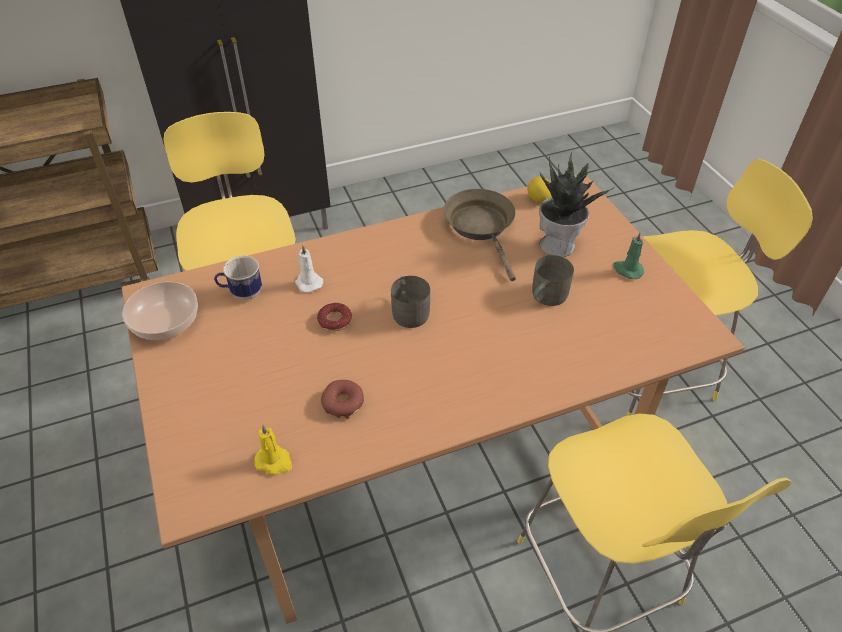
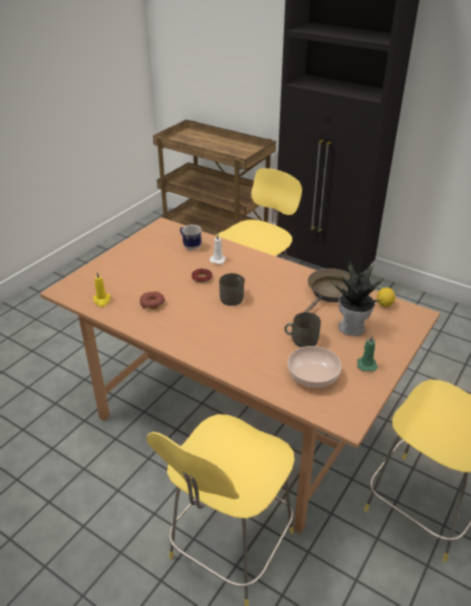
camera: 55 degrees right, 10 degrees down
bowl [122,281,198,340] -> bowl moved to [288,346,342,388]

